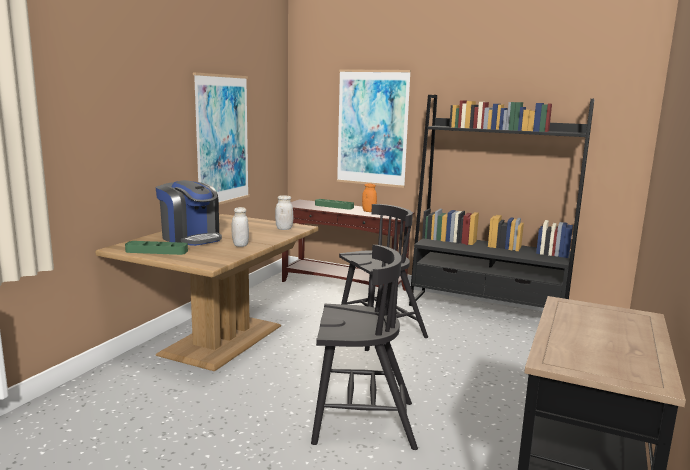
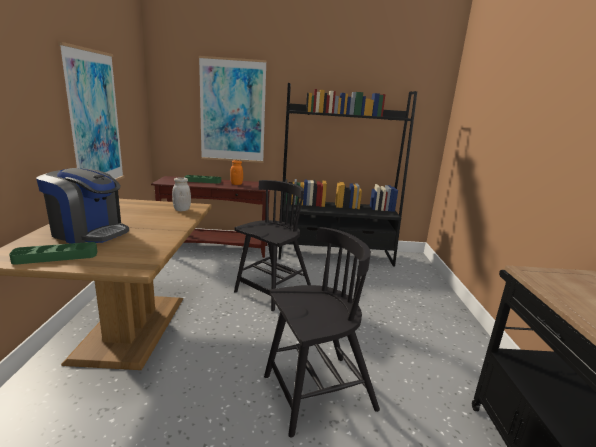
camera: 25 degrees left, 5 degrees up
white jar [231,207,249,247] -> none

